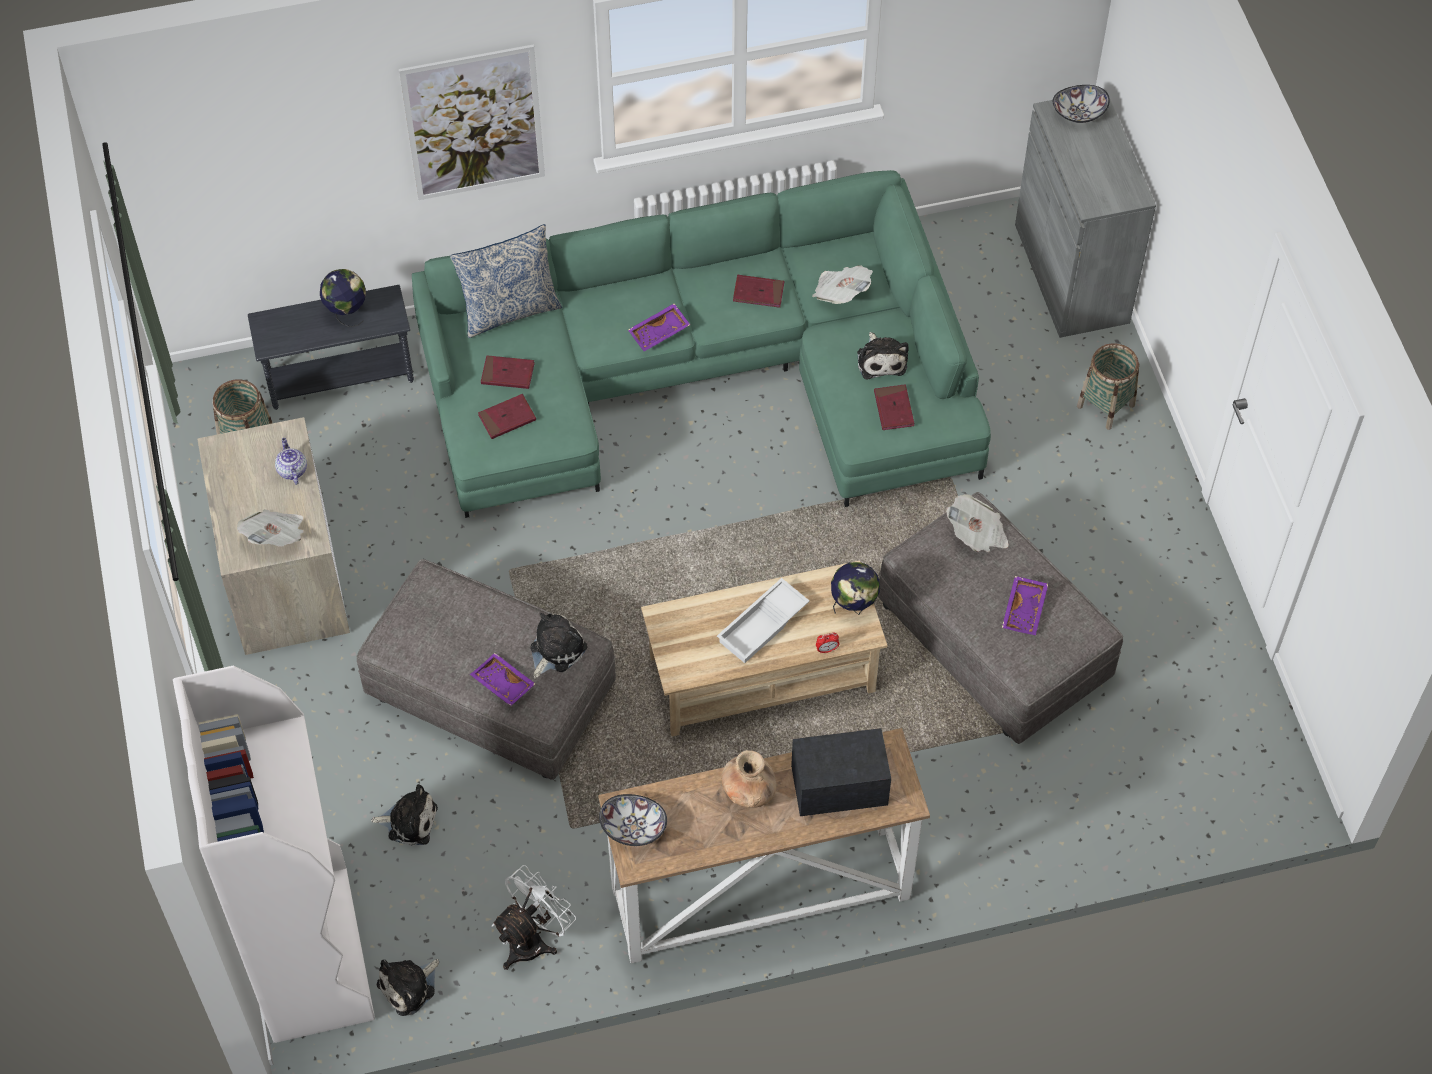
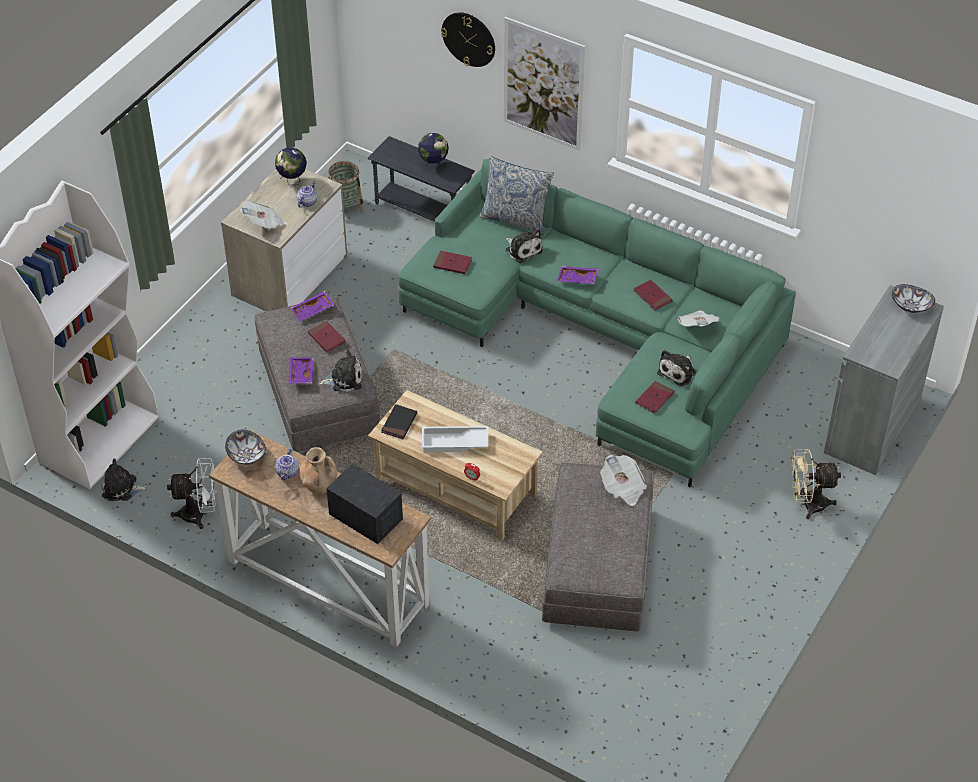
camera: 45 degrees right, 10 degrees down
plush toy [371,784,438,846] -> plush toy moved to [506,229,543,263]
red book [481,355,535,389] -> red book moved to [308,321,346,352]
globe [831,562,880,615] -> globe moved to [275,147,307,185]
purple tray [1002,576,1048,635] -> purple tray moved to [291,291,334,321]
basket [1077,343,1139,430] -> beige fan [791,449,841,519]
none -> teapot [275,448,299,480]
none -> black book [381,404,417,439]
none -> wall clock [441,12,495,67]

